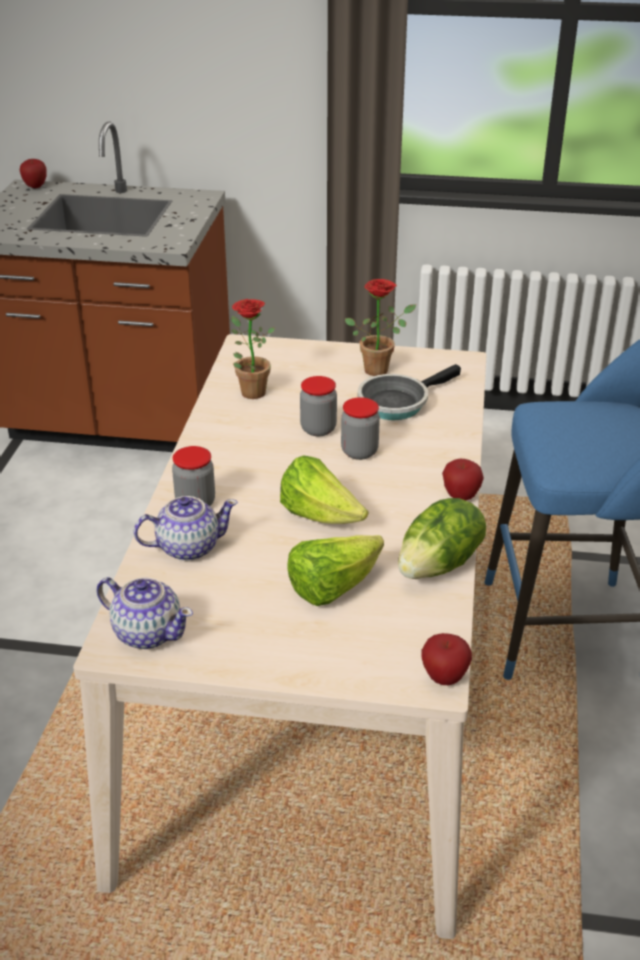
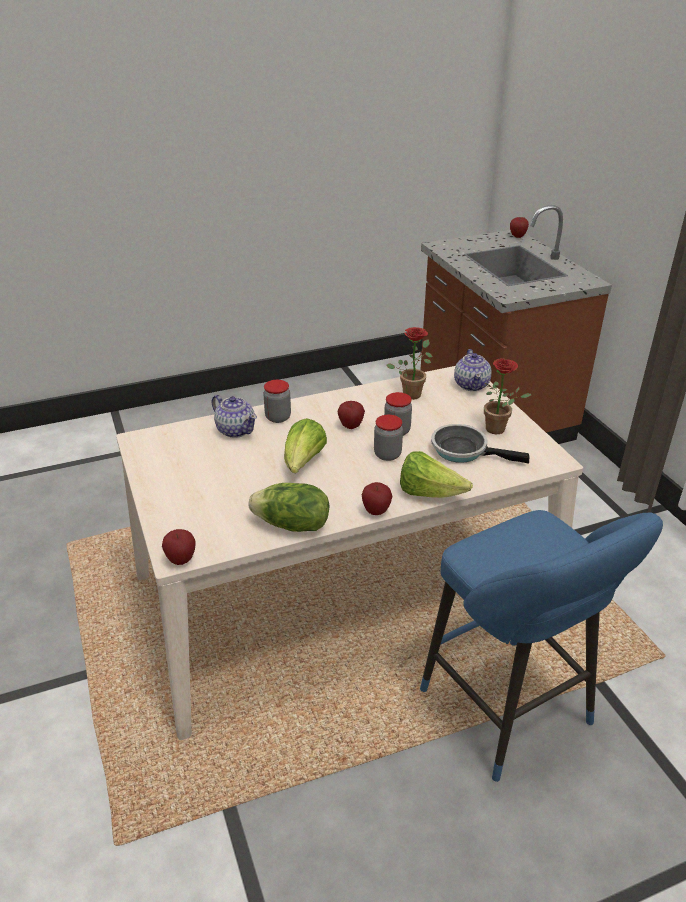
camera: 60 degrees right, 0 degrees up
teapot [97,577,193,649] -> teapot moved to [454,349,491,391]
lettuce [287,535,384,606] -> lettuce moved to [400,451,473,498]
none -> apple [338,401,365,429]

